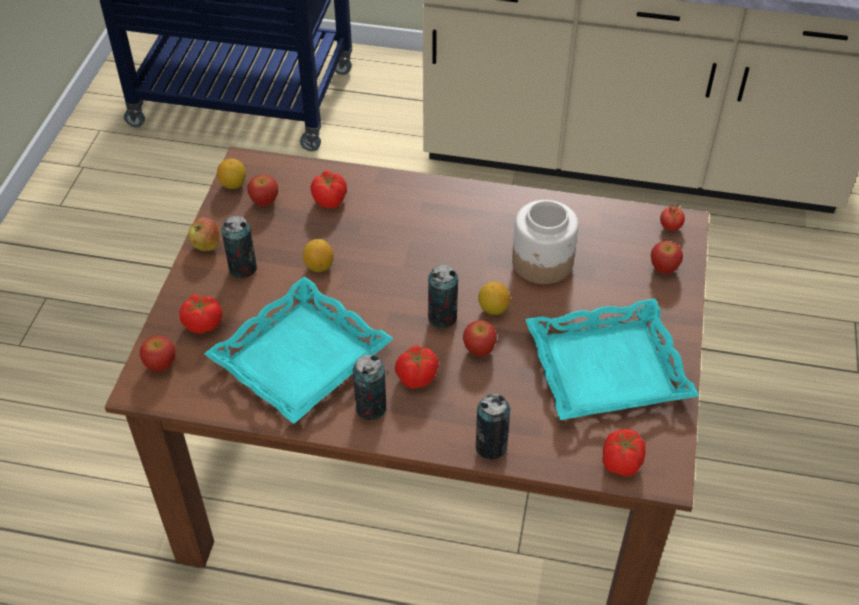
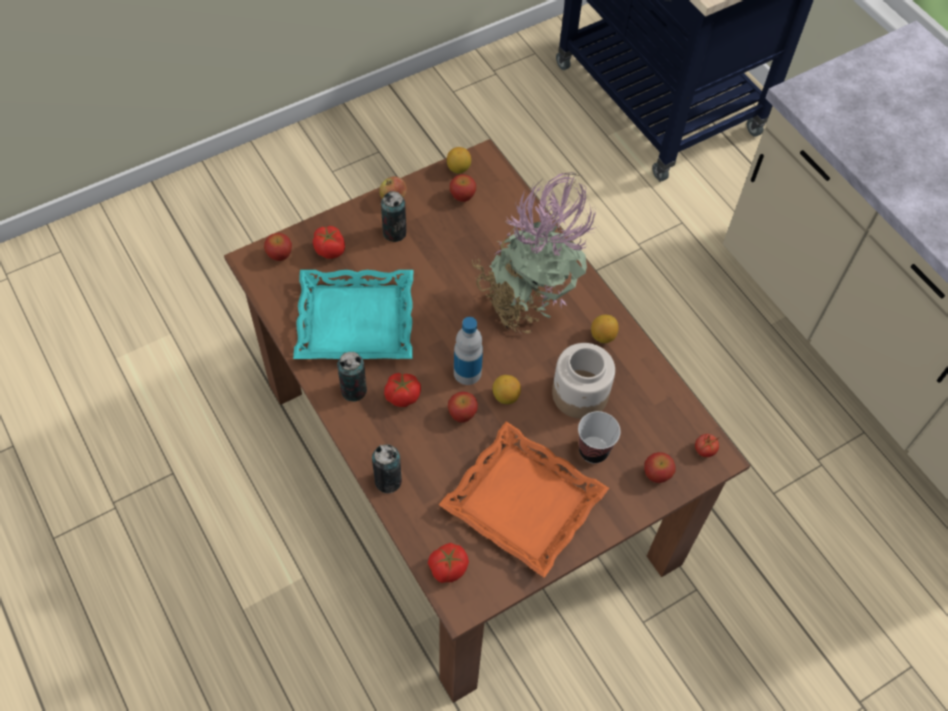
camera: 45 degrees right, 10 degrees up
lemon [303,239,334,272] -> lemon moved to [591,315,619,343]
tomato [311,171,347,208] -> none
can [428,265,458,328] -> bottle [454,317,483,385]
turquoise tray [525,299,699,420] -> orange tray [439,421,609,578]
none -> potted plant [472,172,596,334]
none -> cup [578,411,620,463]

